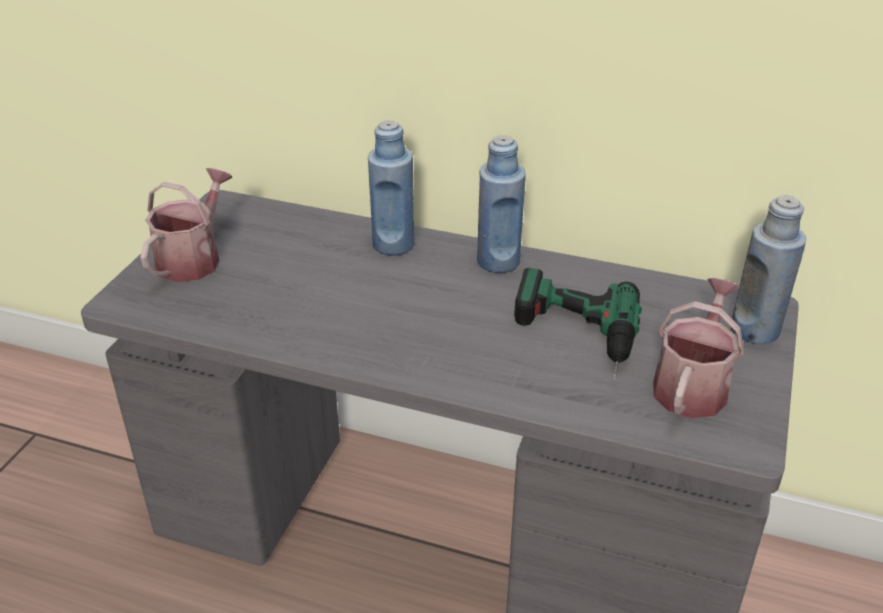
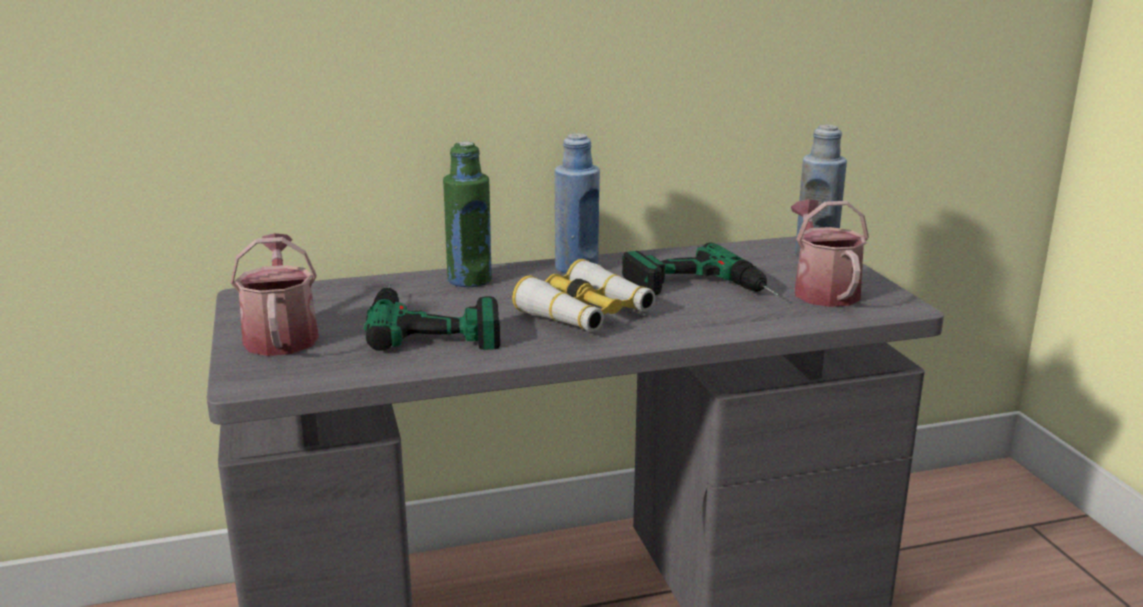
camera: 35 degrees left, 15 degrees down
blue bottle [368,120,415,256] -> green bottle [443,142,492,287]
none -> power drill [364,284,500,351]
none -> binoculars [512,259,655,332]

